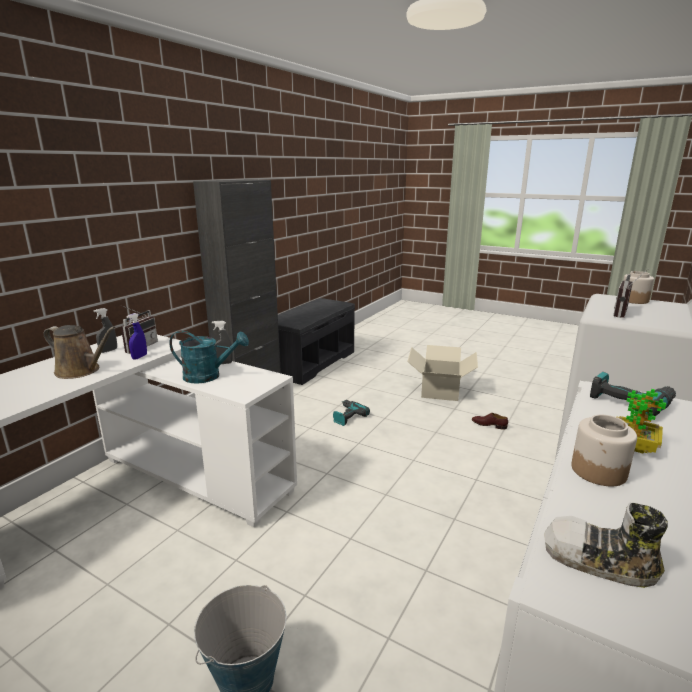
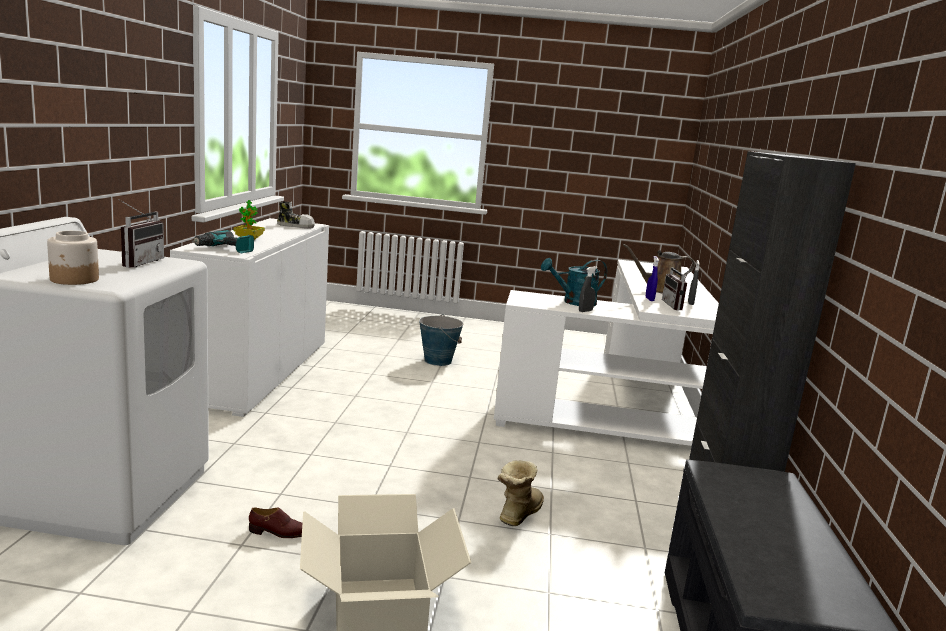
camera: 155 degrees right, 5 degrees down
power drill [333,400,370,426] -> boot [497,461,544,526]
jar [571,415,637,486] -> none

